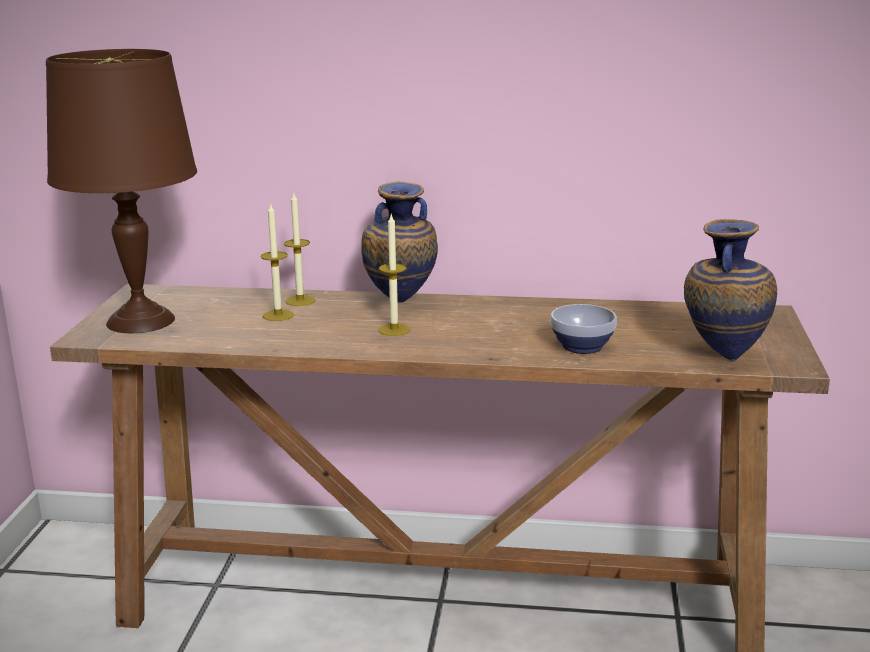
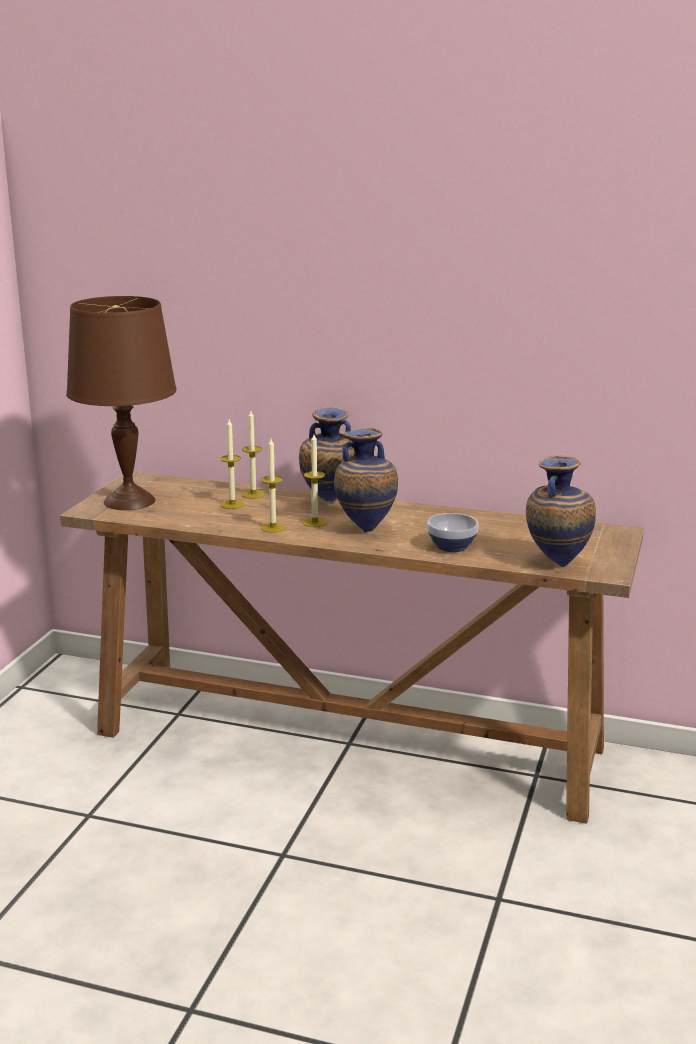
camera: 10 degrees right, 0 degrees up
none -> candle [261,439,286,533]
none -> vase [334,428,398,532]

